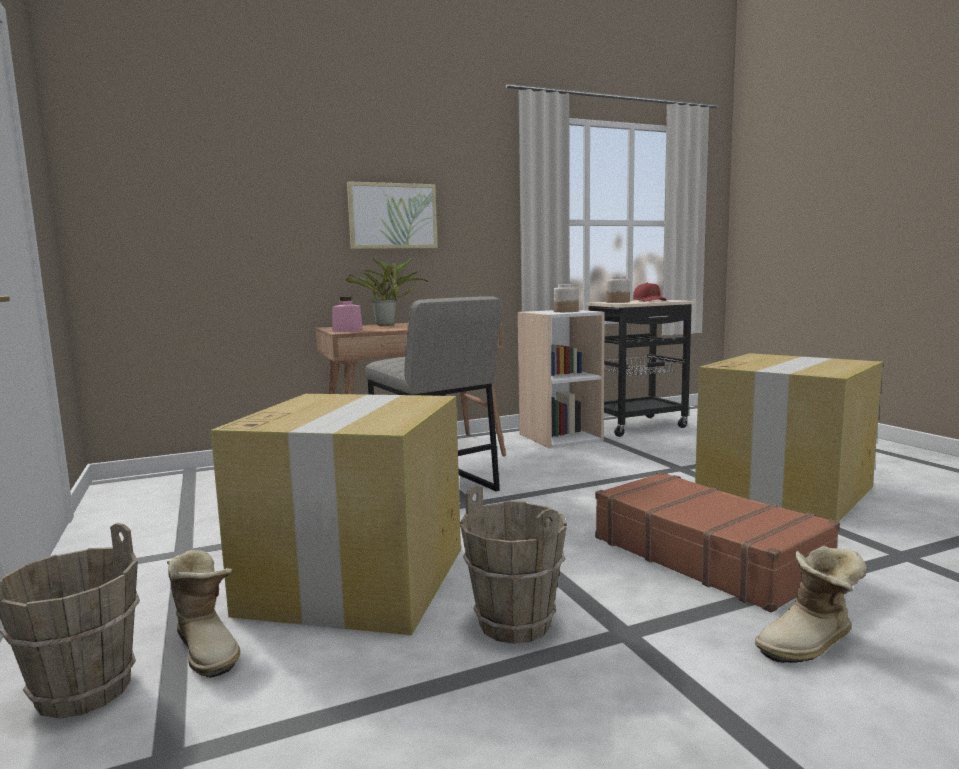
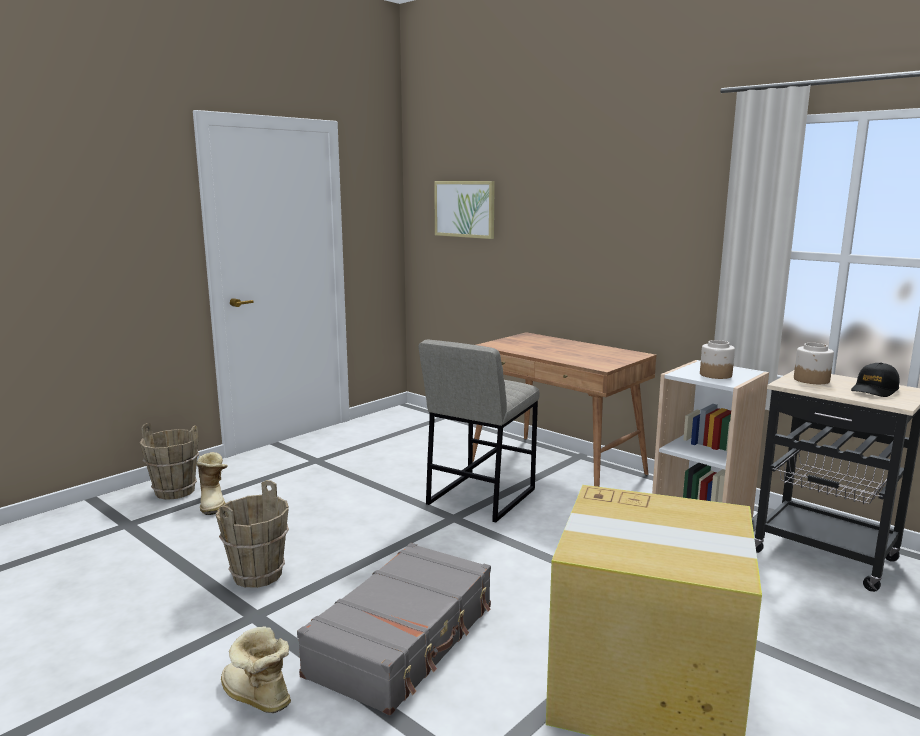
camera: 65 degrees right, 5 degrees up
boot [167,550,240,678] -> boot turned 45 degrees counterclockwise [196,452,228,515]
cardboard box [210,394,461,635] -> none
pink jar [332,297,363,332] -> none
potted plant [346,256,429,326] -> none
picture [347,181,438,249] -> picture moved to [434,181,495,239]
brown suitcase [595,472,840,613] -> grey suitcase [297,543,491,716]
red cap [633,283,667,301] -> black cap [851,363,899,397]

